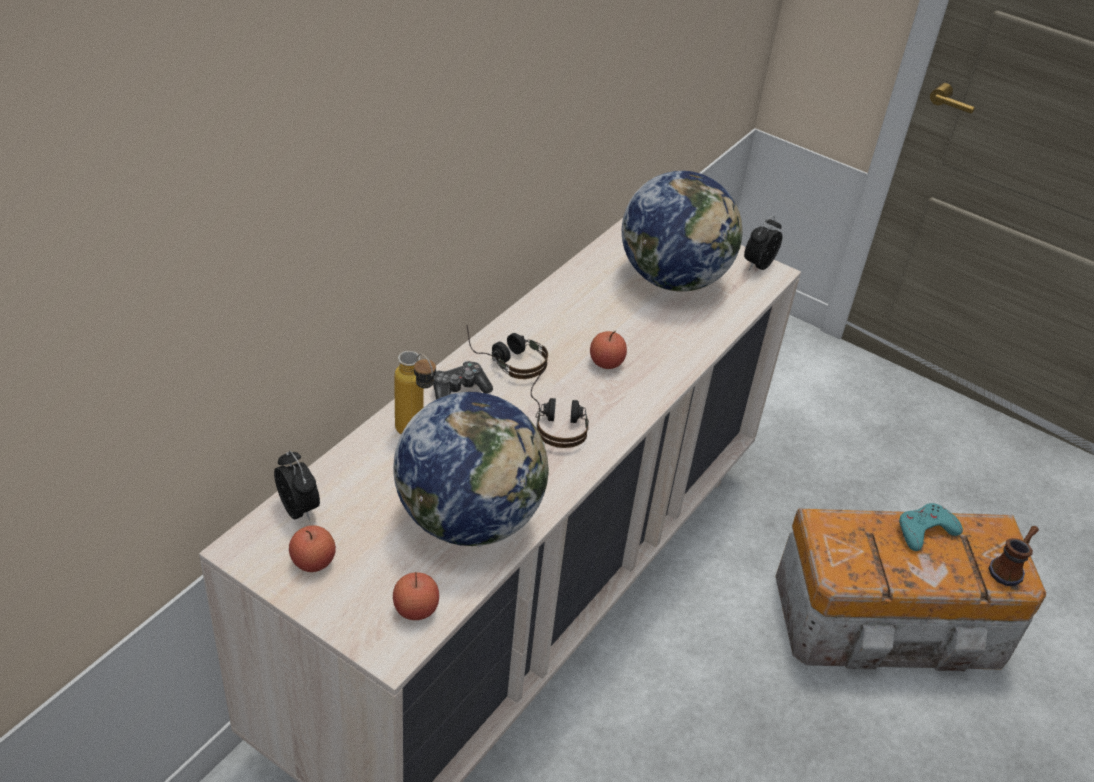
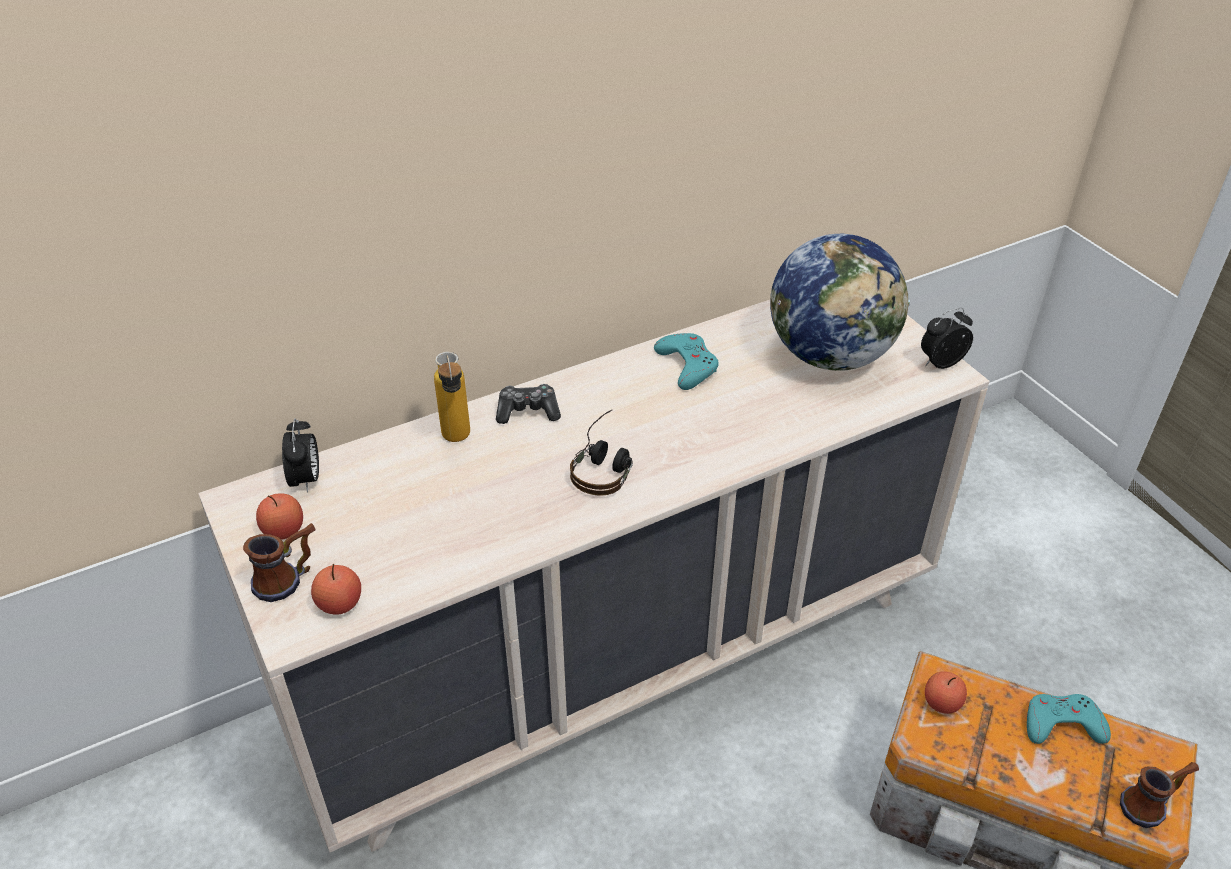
camera: 30 degrees right, 0 degrees up
globe [393,392,548,547] -> none
headphones [467,325,548,379] -> none
apple [590,331,627,369] -> apple moved to [925,671,967,714]
none -> mug [243,523,316,602]
none -> turquoise game controller [654,333,719,390]

